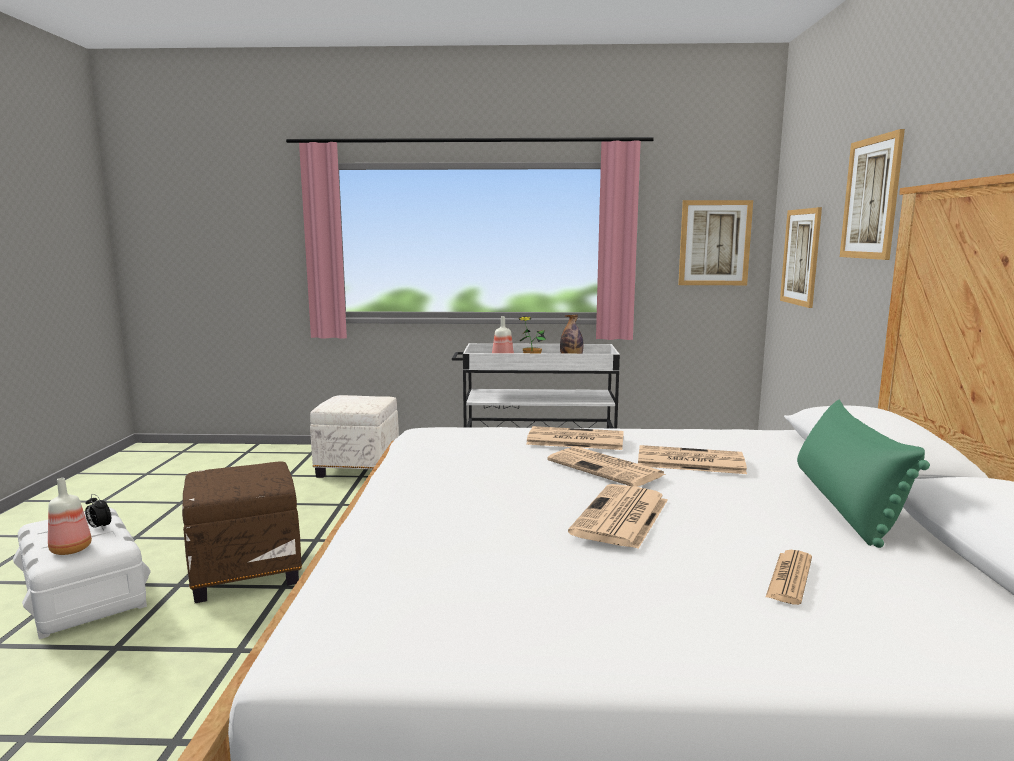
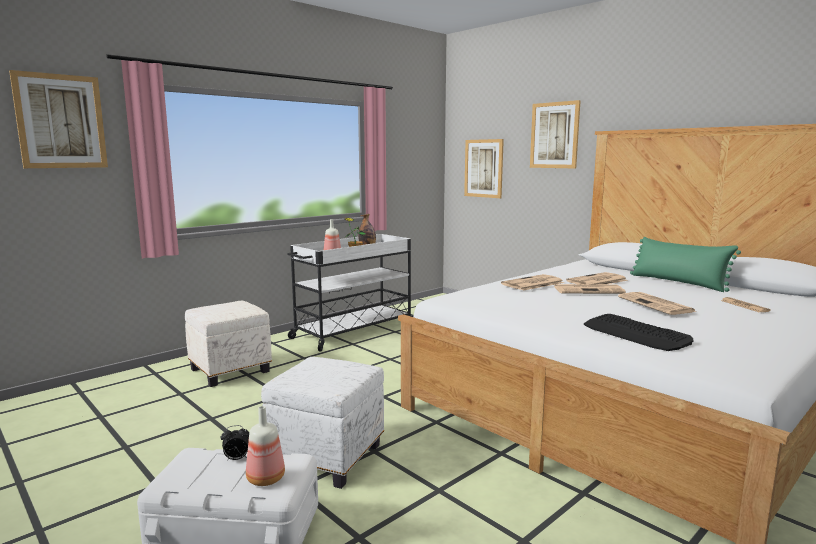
camera: 45 degrees left, 0 degrees up
brown ottoman [182,462,302,603] -> white ottoman [261,357,384,489]
picture [678,200,753,285] -> picture moved to [9,70,108,168]
none -> keyboard [584,314,693,351]

